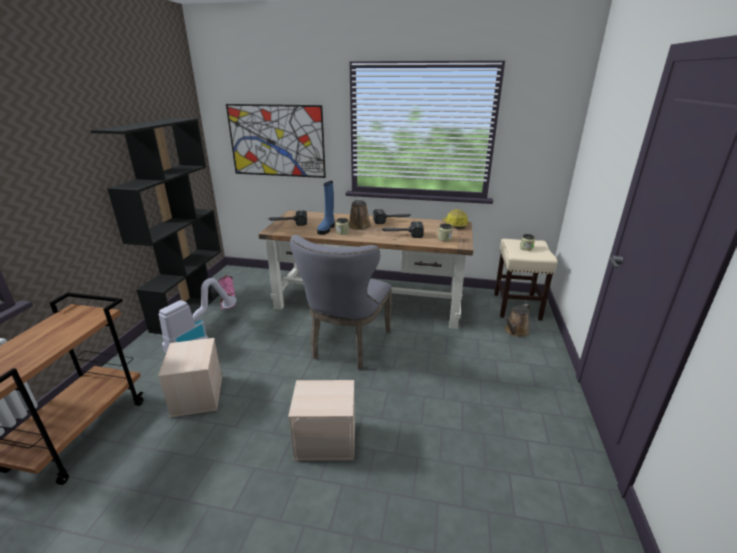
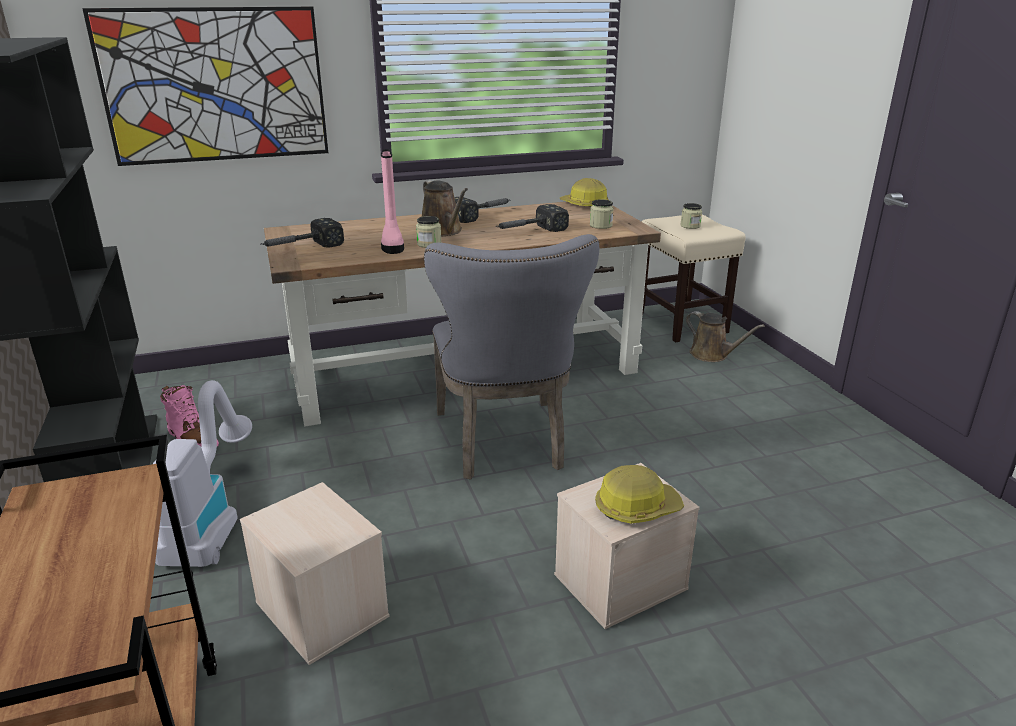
camera: 30 degrees left, 0 degrees up
blue boot [317,181,335,235] -> pink boot [381,149,404,254]
brown watering can [504,303,530,337] -> brown watering can turned 60 degrees counterclockwise [686,311,765,362]
none -> hard hat [595,465,684,523]

